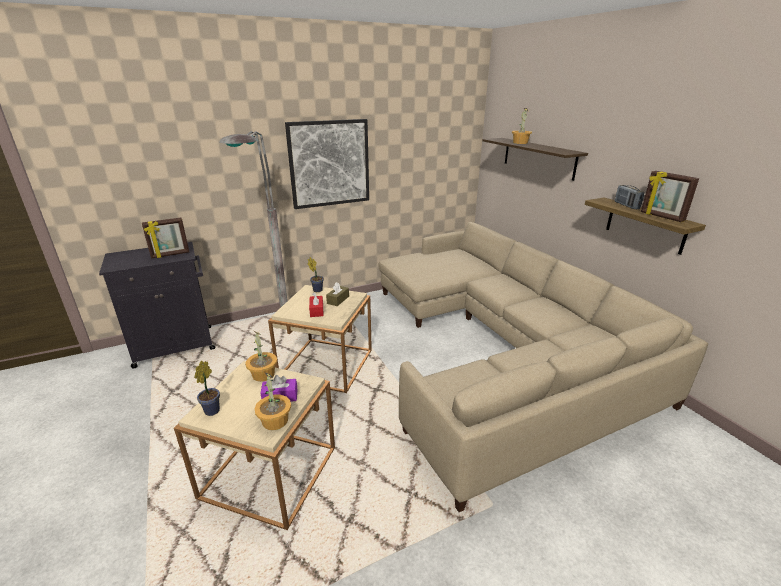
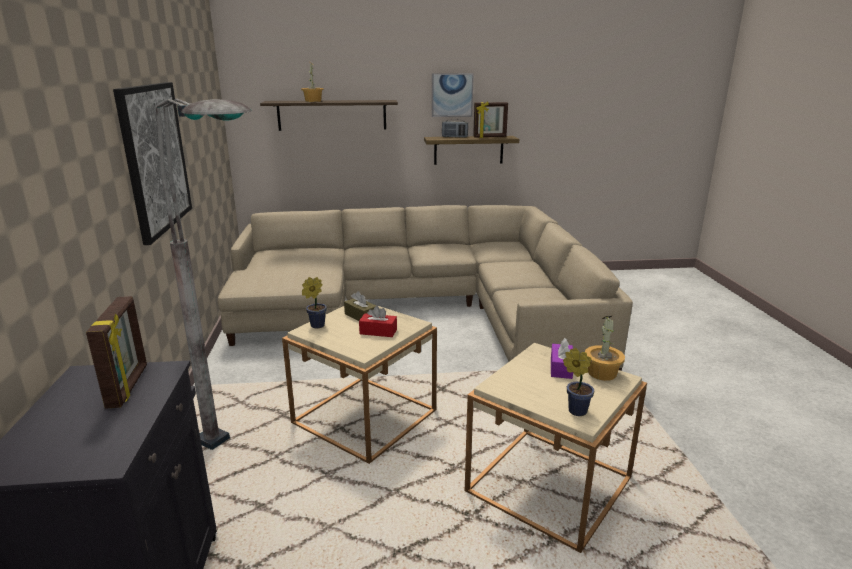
camera: 70 degrees left, 5 degrees down
potted plant [245,331,277,382] -> none
none -> picture [432,73,474,117]

